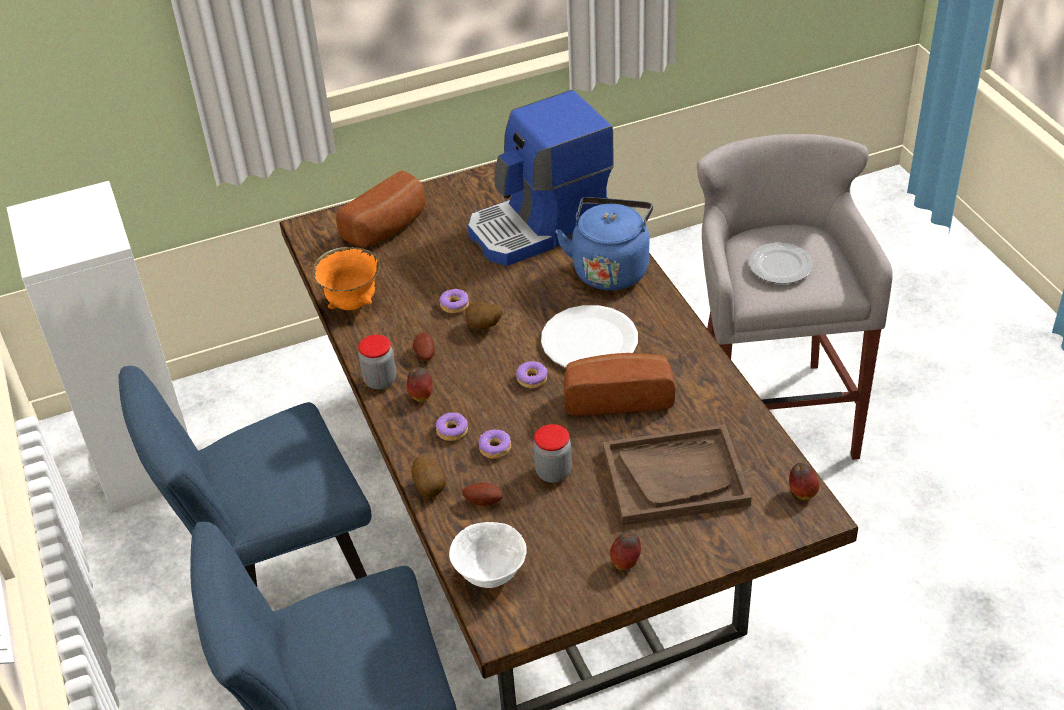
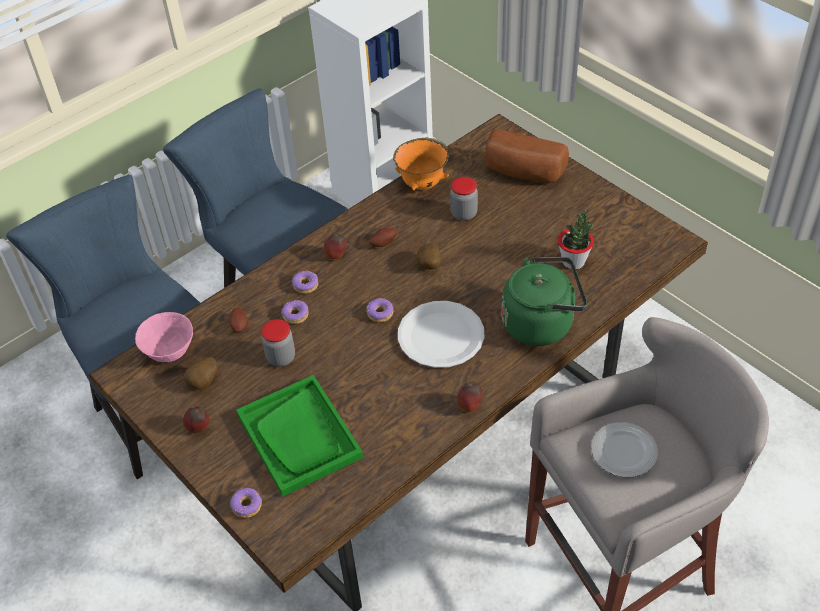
camera: 70 degrees right, 5 degrees up
jar [358,335,396,390] -> jar moved to [450,177,478,221]
potato [411,455,446,497] -> potato moved to [183,357,217,390]
donut [440,289,469,313] -> donut moved to [230,488,262,518]
white bowl [449,522,527,588] -> pink bowl [135,312,193,362]
coffee machine [468,90,614,266] -> potted plant [558,210,595,269]
blue kettle [555,197,653,291] -> green kettle [502,257,587,346]
bread [564,353,675,416] -> none
brown tray [603,424,752,525] -> green tray [236,375,363,496]
apple [789,463,819,500] -> apple moved to [457,382,482,412]

